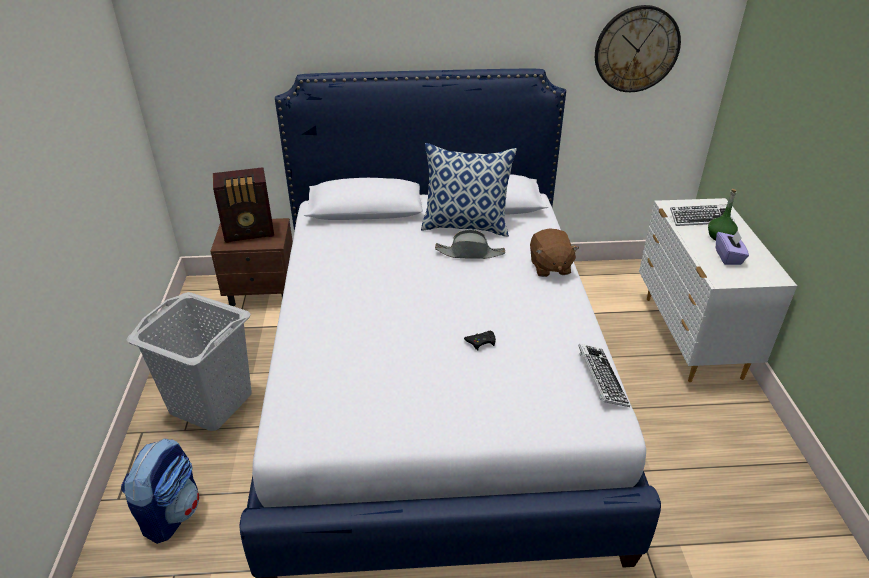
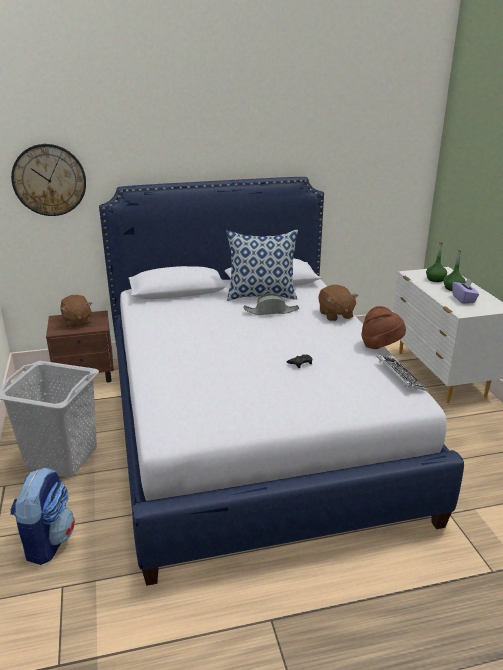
camera: 10 degrees left, 10 degrees down
radio [213,167,274,243] -> brown plush toy [60,295,92,328]
wall clock [595,5,681,92] -> wall clock moved to [11,144,86,216]
keyboard [670,205,735,226] -> green bottle [426,242,447,282]
none -> brown hat [361,306,406,349]

